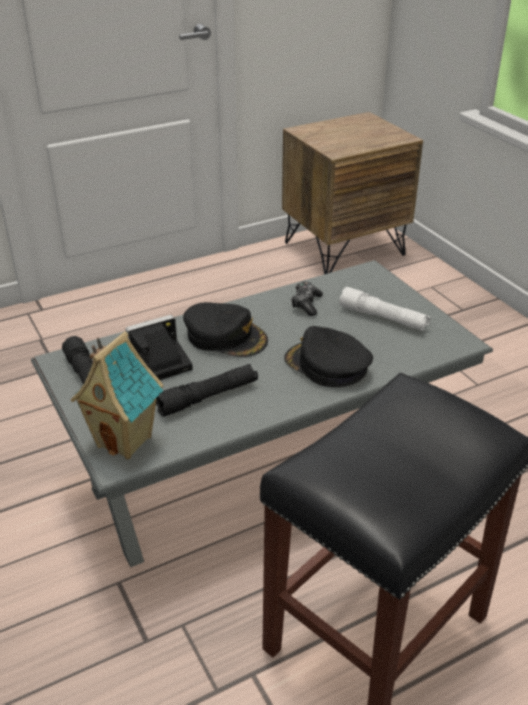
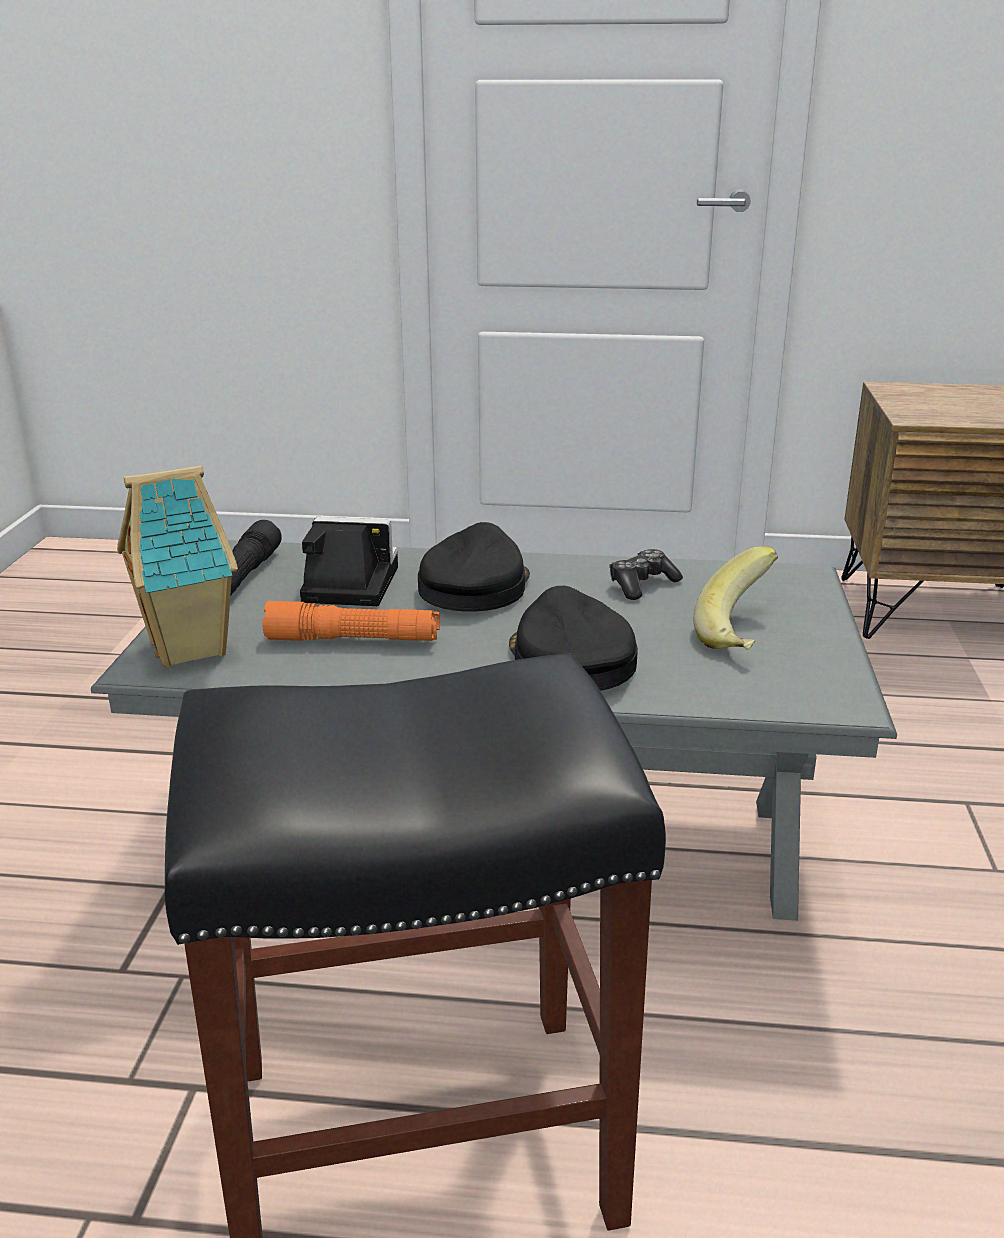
camera: 35 degrees right, 10 degrees down
black flashlight [156,364,258,417] -> orange flashlight [262,601,440,641]
black cap [183,302,268,357] -> black cap turned 135 degrees counterclockwise [418,522,530,612]
white flashlight [339,287,431,331] -> banana [693,546,778,650]

